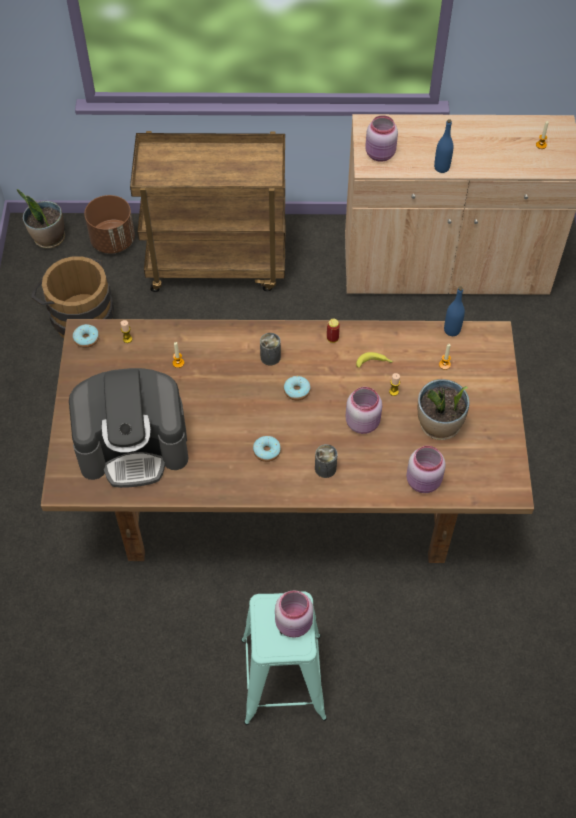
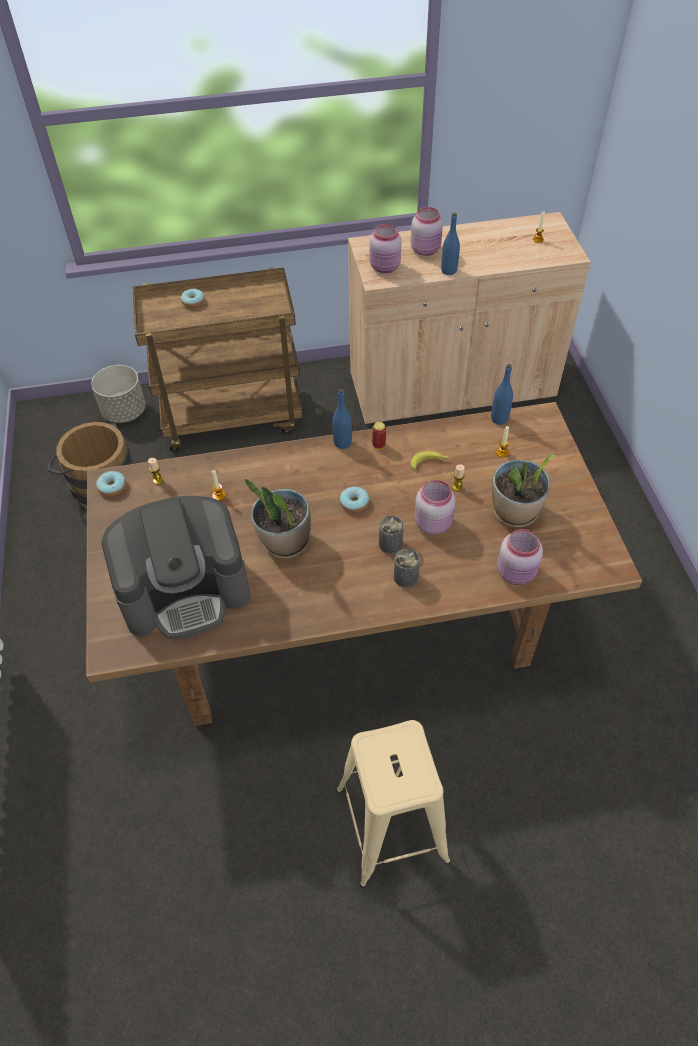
camera: 10 degrees left, 5 degrees down
potted plant [17,189,65,248] -> potted plant moved to [245,479,311,558]
brown planter [84,195,135,254] -> grey planter [91,365,146,423]
turquoise stool [241,591,327,725] -> beige stool [336,720,451,888]
donut [253,436,281,462] -> donut moved to [181,288,205,308]
can [260,333,281,365] -> can moved to [379,516,404,554]
pink jar [275,590,313,638] -> pink jar moved to [411,207,443,256]
none -> blue bottle [332,389,352,449]

